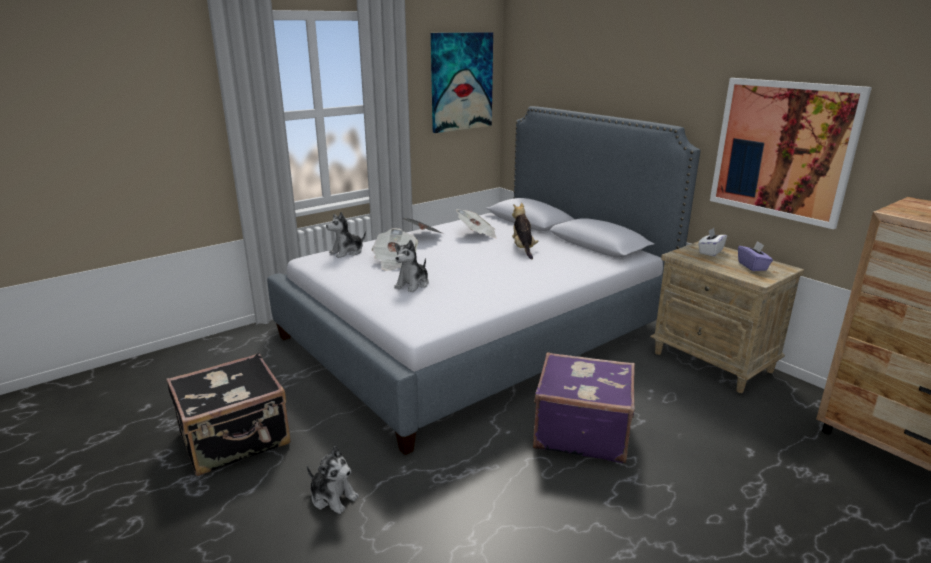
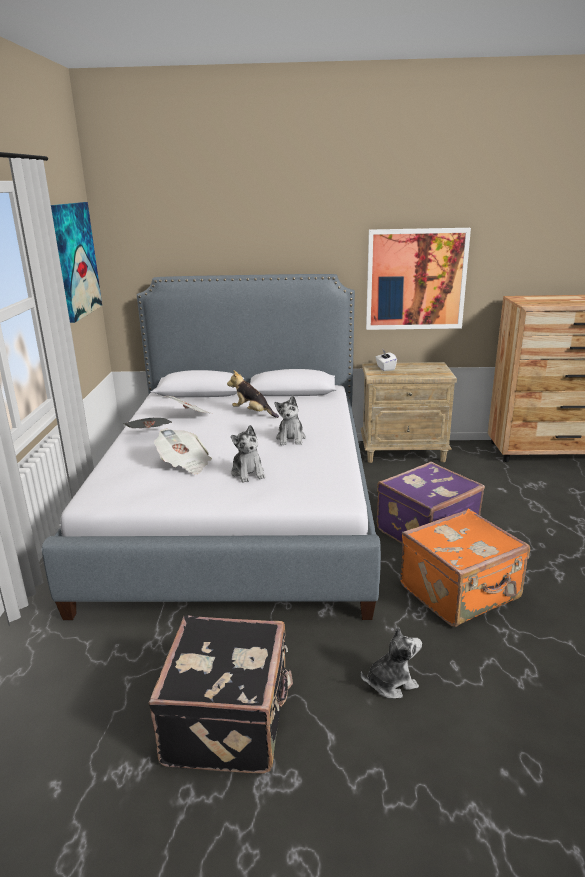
camera: 50 degrees left, 0 degrees up
plush toy [326,212,366,258] -> plush toy moved to [275,396,306,445]
purple tissue box [738,241,773,271] -> none
none -> orange suitcase [400,509,530,627]

